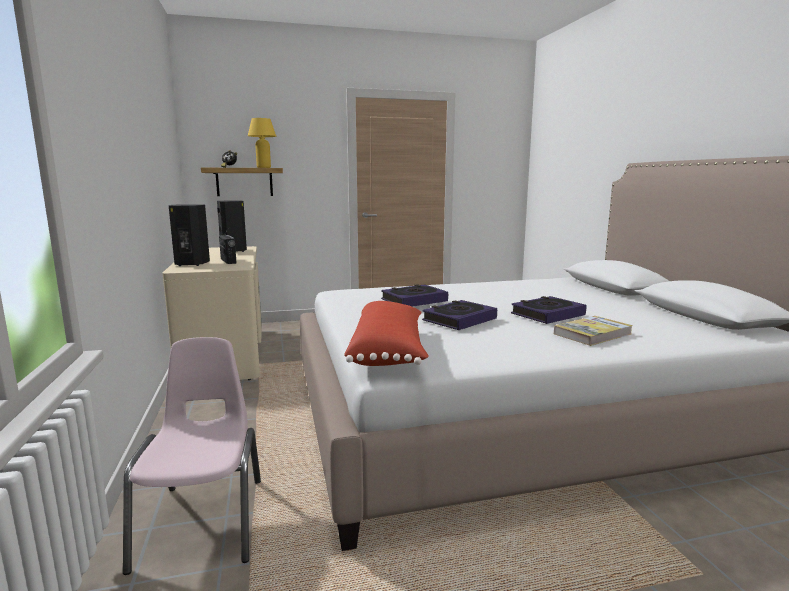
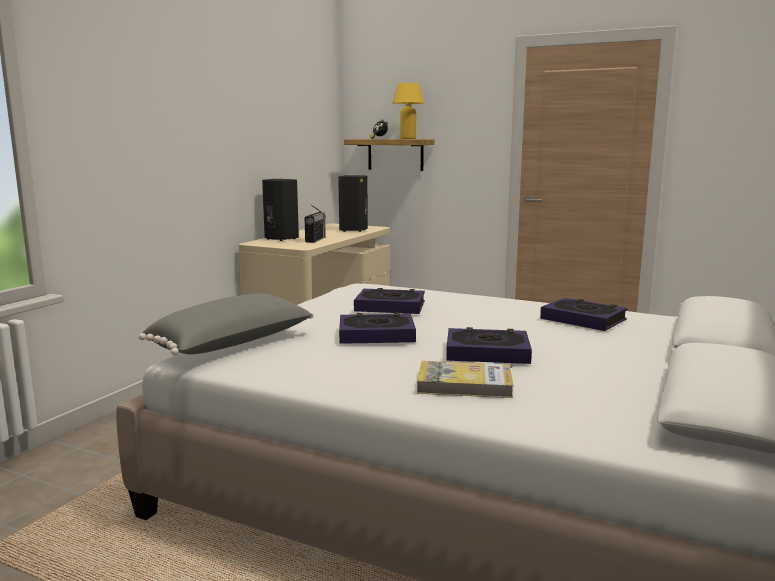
camera: 40 degrees right, 0 degrees up
pink chair [123,337,261,575] -> none
red pillow [344,301,429,366] -> grey pillow [139,294,313,355]
none -> book [540,298,628,331]

